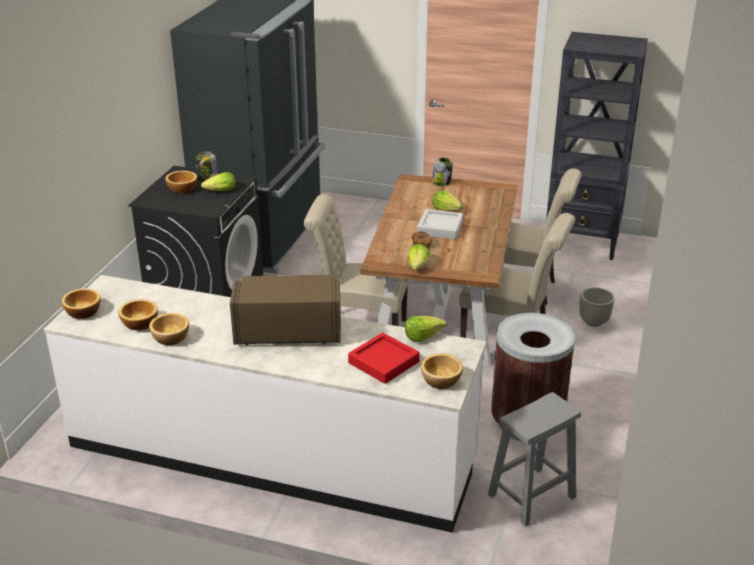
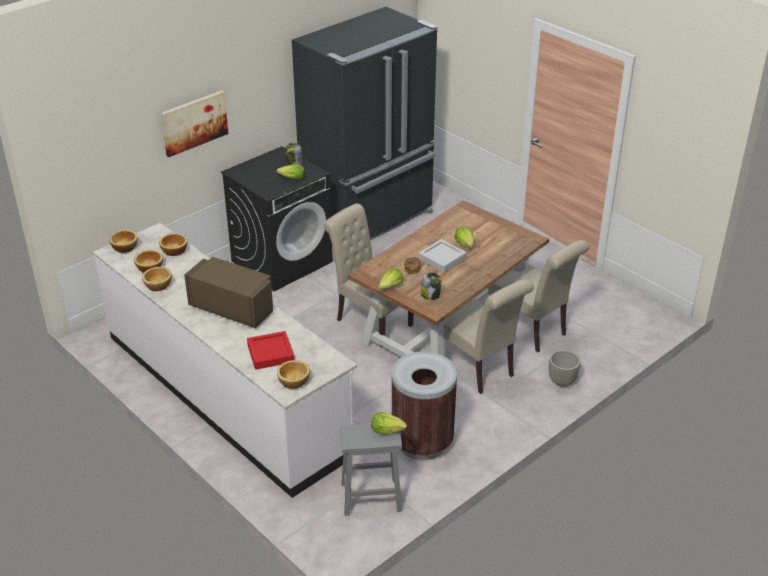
camera: 30 degrees right, 5 degrees up
bowl [165,171,197,194] -> bowl moved to [159,233,187,256]
lettuce [405,316,446,342] -> lettuce moved to [371,412,407,434]
jar [432,158,453,186] -> jar moved to [421,272,441,300]
black bookcase [546,32,648,260] -> none
none -> picture [161,90,228,157]

